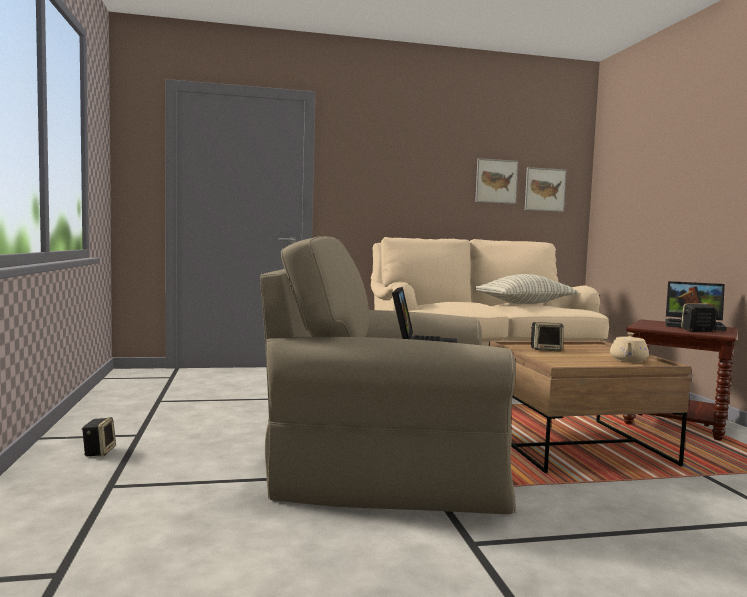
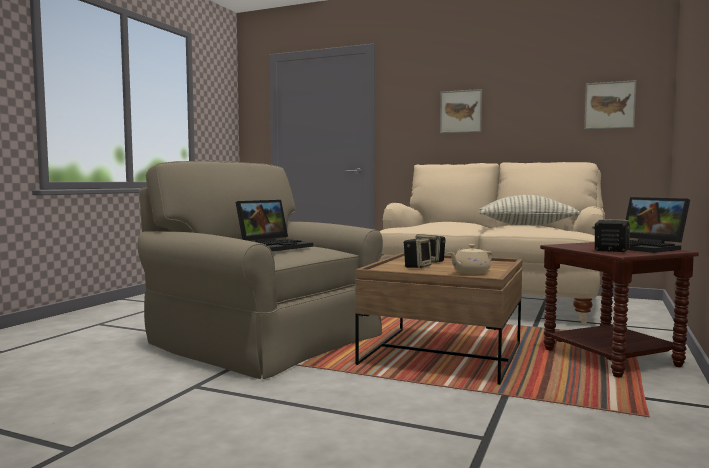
camera: 35 degrees right, 0 degrees up
speaker [82,417,116,456] -> speaker moved to [403,238,432,268]
picture [475,158,518,204] -> picture moved to [440,89,482,133]

